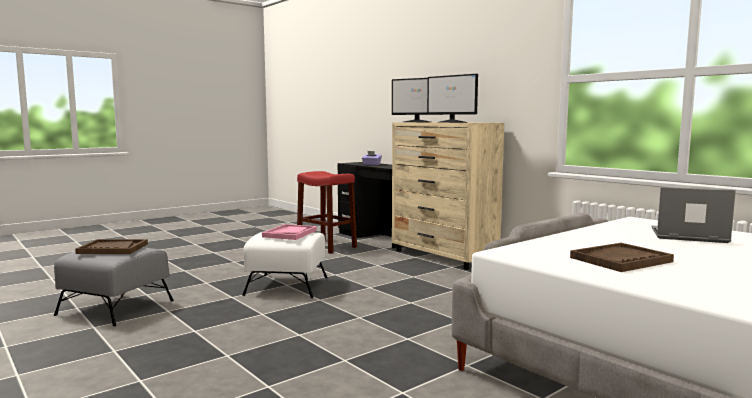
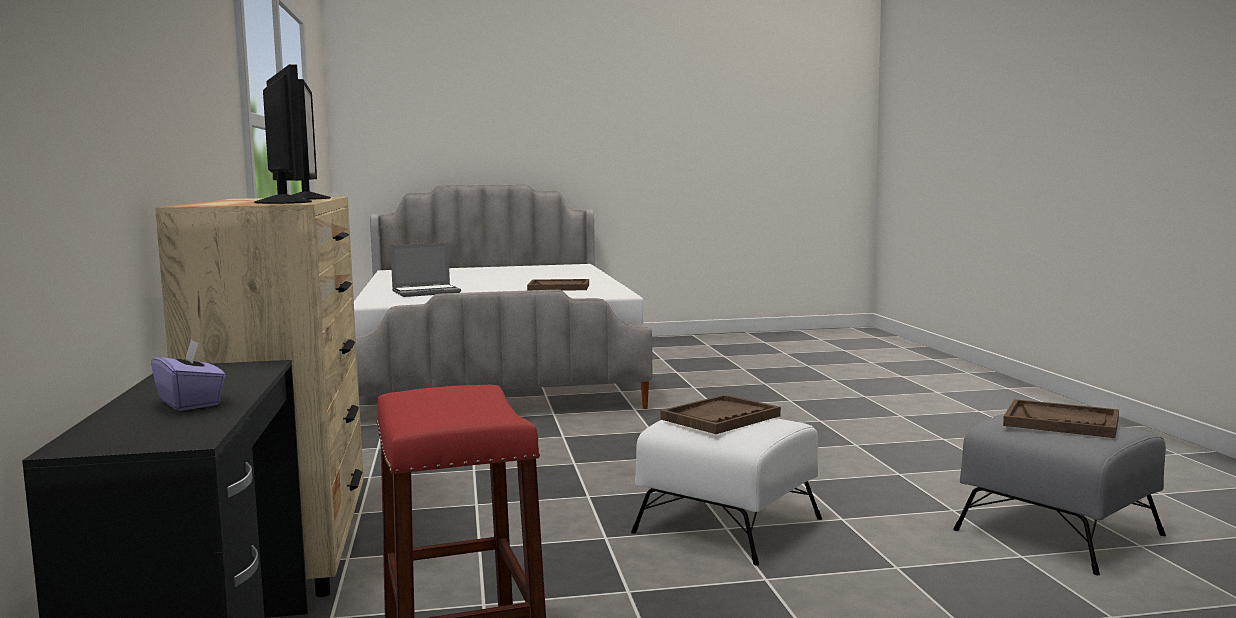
camera: 150 degrees left, 0 degrees up
pink tray [262,224,317,240] -> brown tray [661,395,781,434]
laptop [652,187,736,243] -> laptop turned 75 degrees counterclockwise [390,242,461,297]

